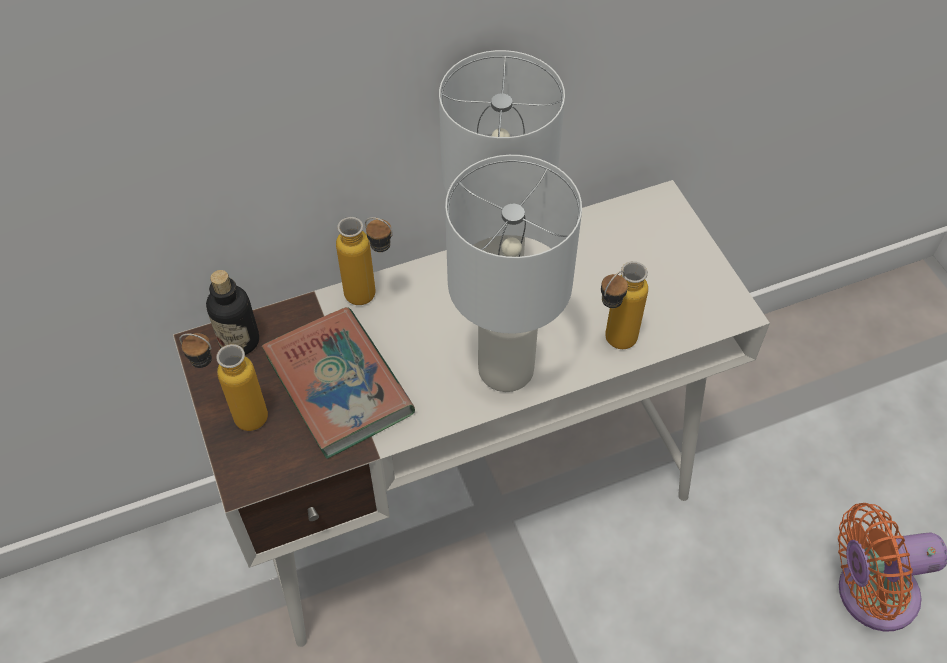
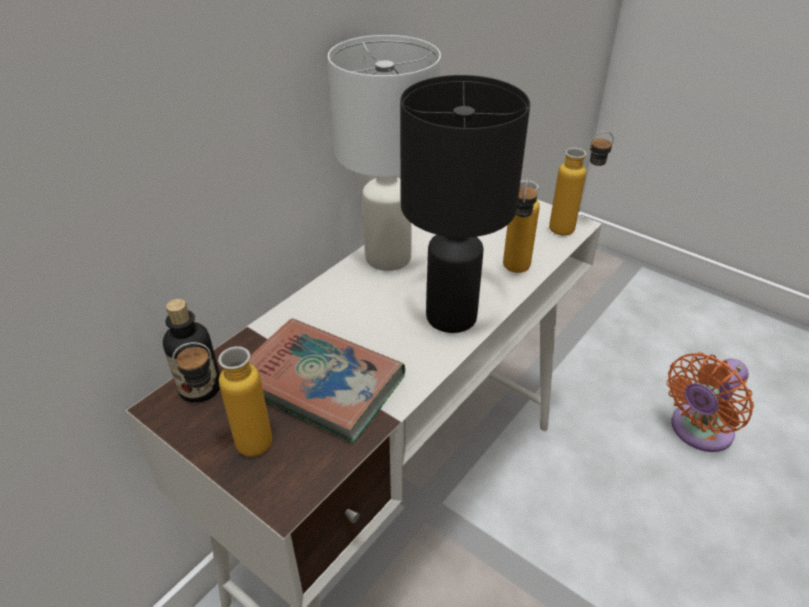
camera: 30 degrees left, 15 degrees down
bottle [336,217,393,305] -> bottle moved to [549,131,614,236]
white table lamp [445,155,582,392] -> black table lamp [400,75,530,333]

